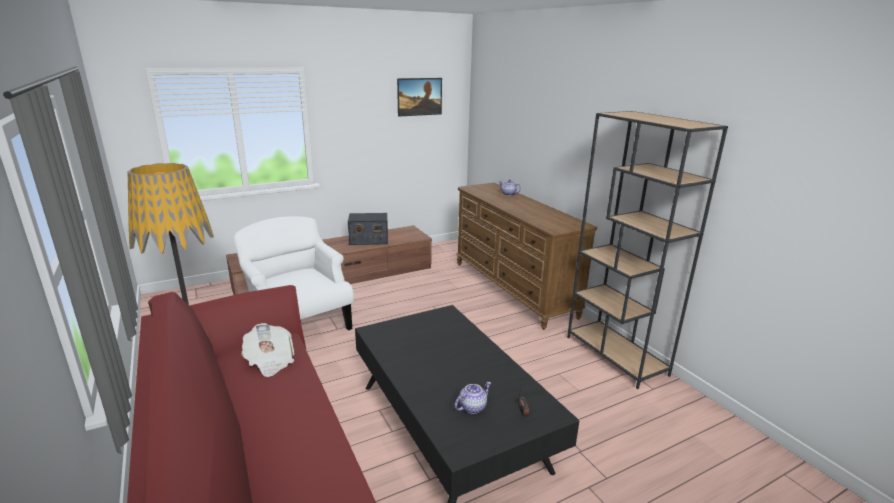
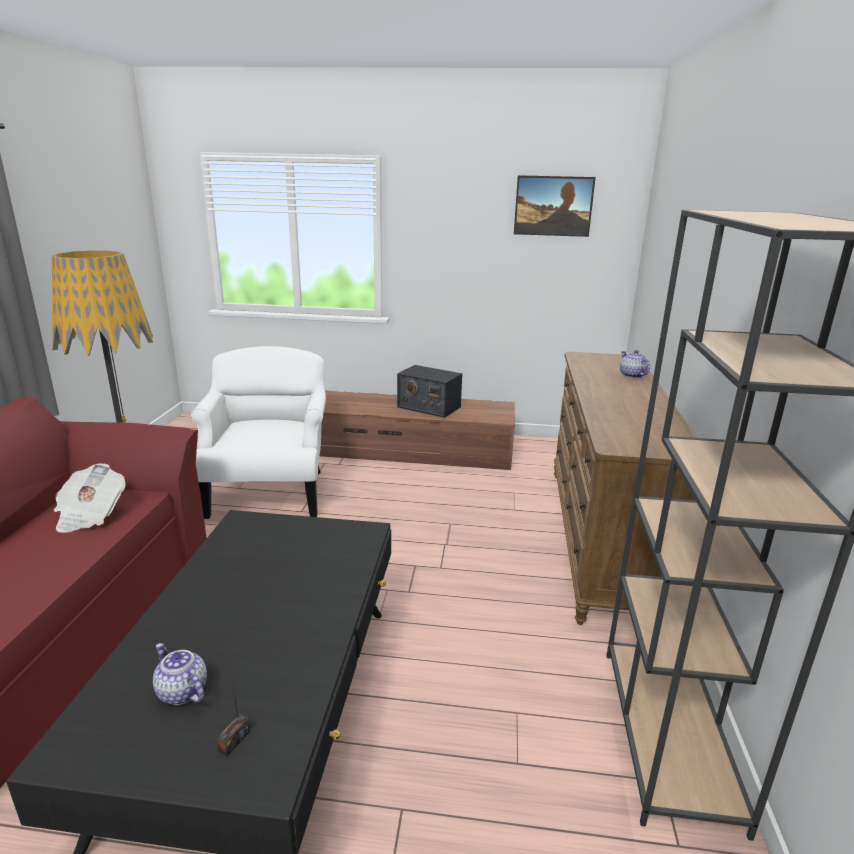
camera: 35 degrees right, 0 degrees up
teapot [454,382,491,414] -> teapot turned 135 degrees counterclockwise [153,643,207,705]

